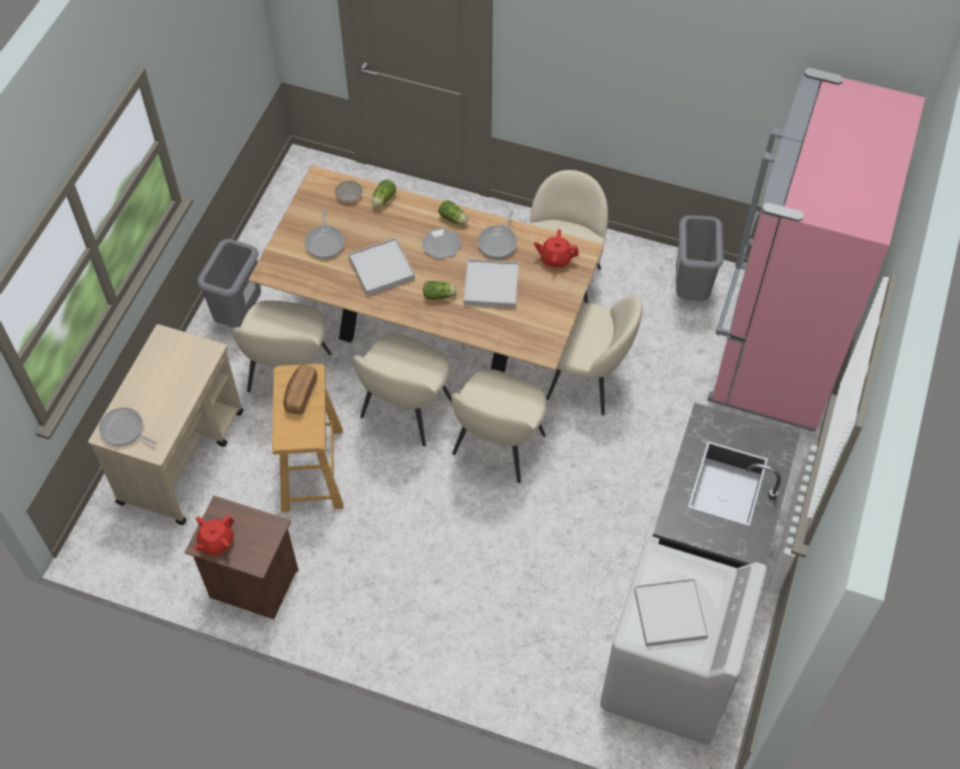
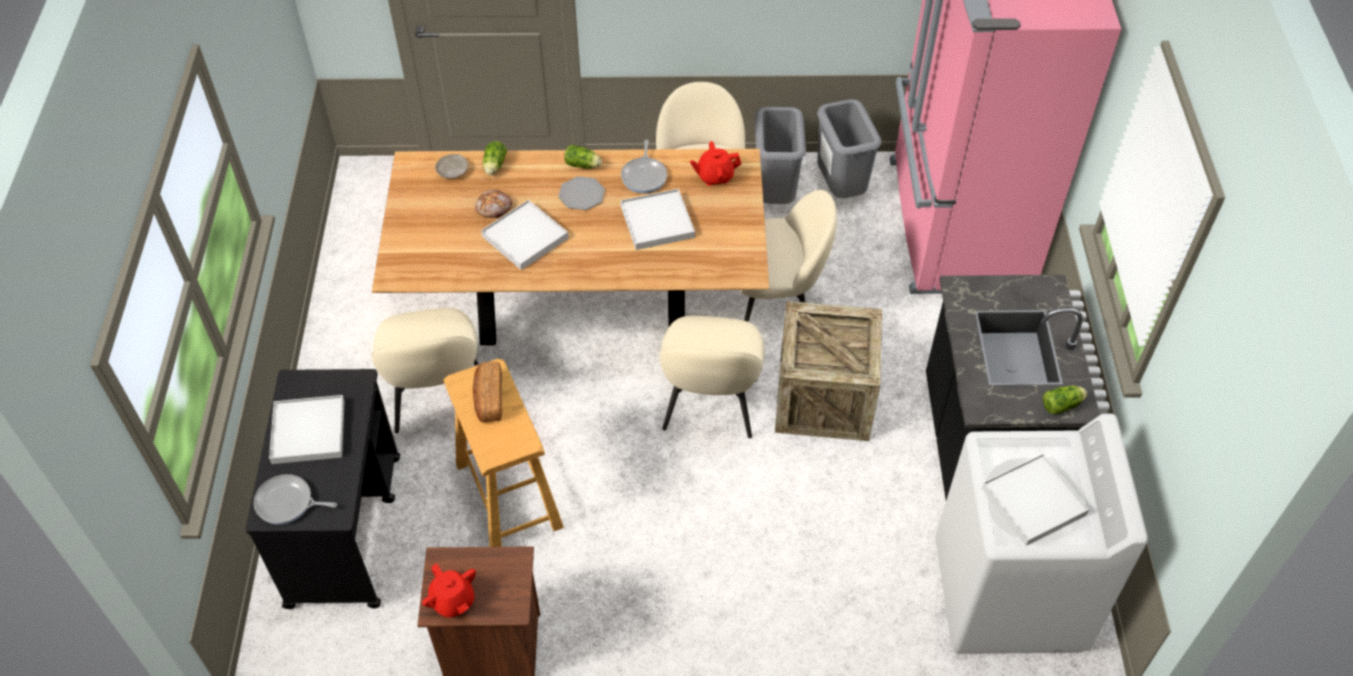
camera: 20 degrees left, 5 degrees down
beige cart [88,324,244,525] -> black cart [246,369,400,609]
red teapot [193,515,234,555] -> red teapot turned 60 degrees counterclockwise [422,563,476,618]
grey trash can [197,239,261,327] -> grey trash can moved to [755,107,806,204]
frying pan [305,209,345,259] -> none
beige chair [353,334,451,447] -> none
lettuce [423,281,457,300] -> lettuce moved to [1043,386,1087,414]
none -> white tray [269,395,345,464]
none -> bread [475,190,512,218]
none -> crate [775,301,882,441]

